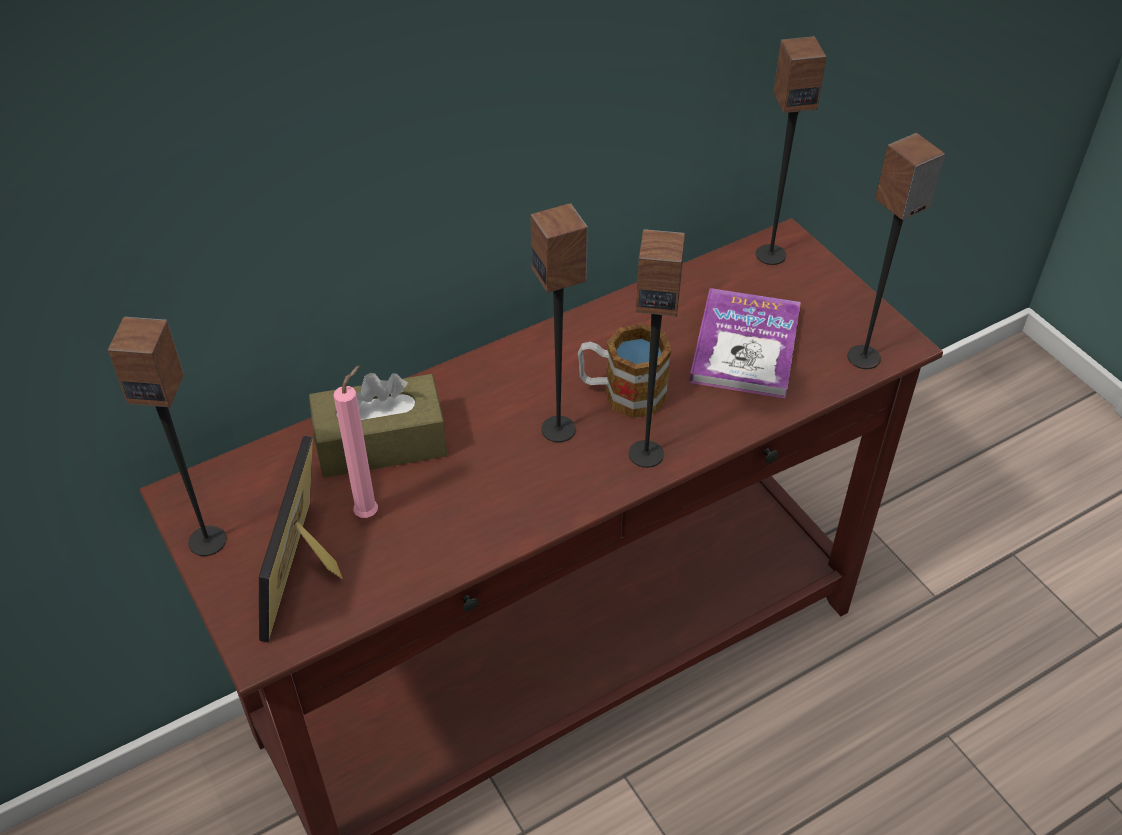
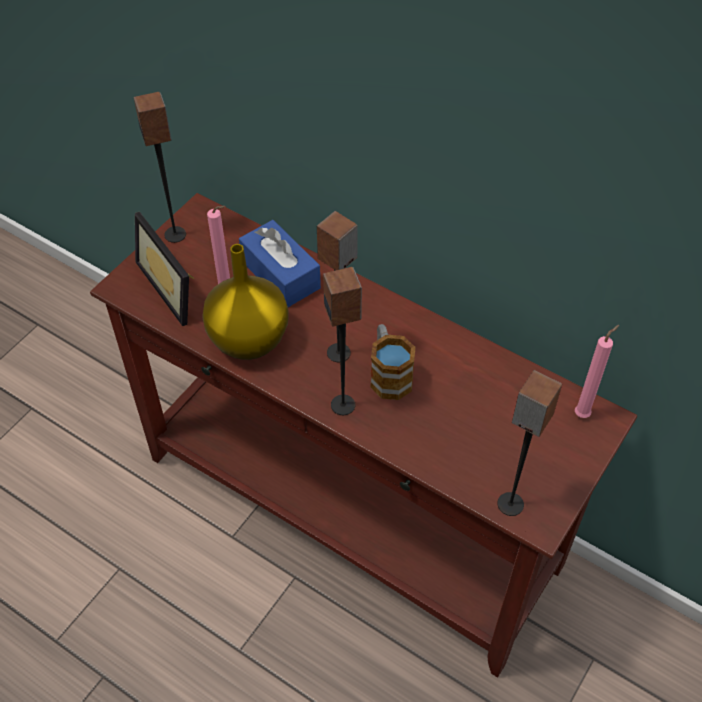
camera: 65 degrees right, 5 degrees up
picture frame [259,436,343,643] -> picture frame turned 105 degrees counterclockwise [135,212,195,326]
brown tissue box [309,373,447,478] -> blue tissue box [239,220,321,307]
book [689,288,801,399] -> none
speaker [756,36,826,265] -> pink candle [575,325,619,418]
none -> yellow vase [202,244,289,360]

